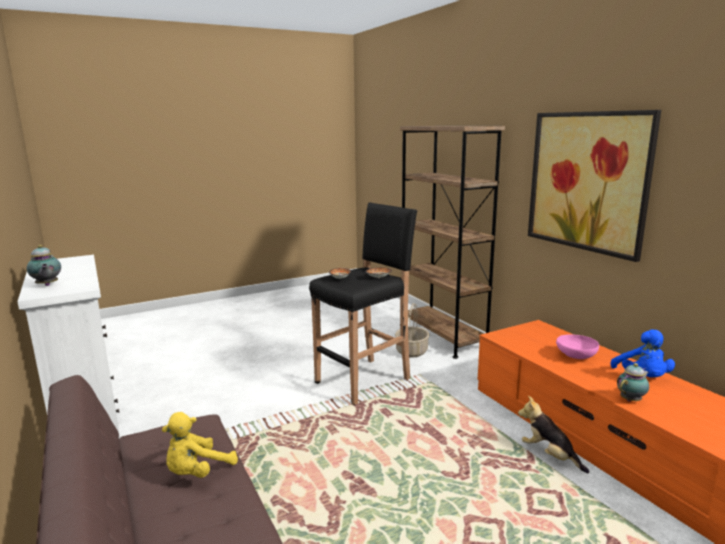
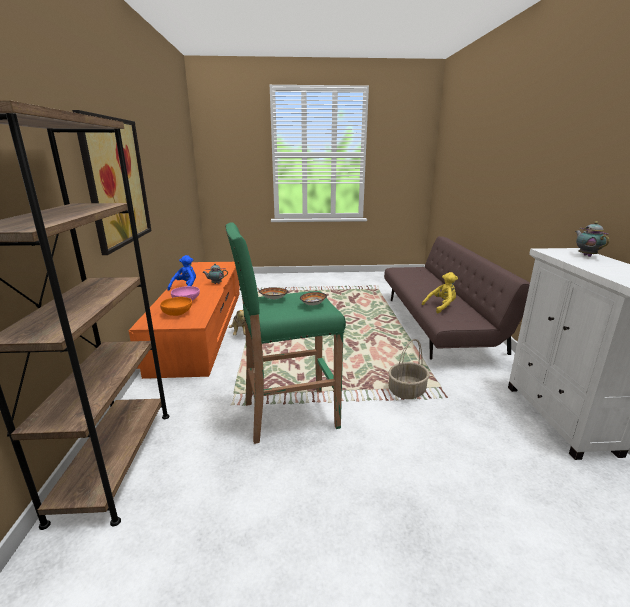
camera: 155 degrees left, 5 degrees up
black stool [309,202,417,405] -> green stool [225,222,346,444]
basket [395,303,430,358] -> basket moved to [388,339,430,399]
none -> orange bowl [160,297,192,316]

